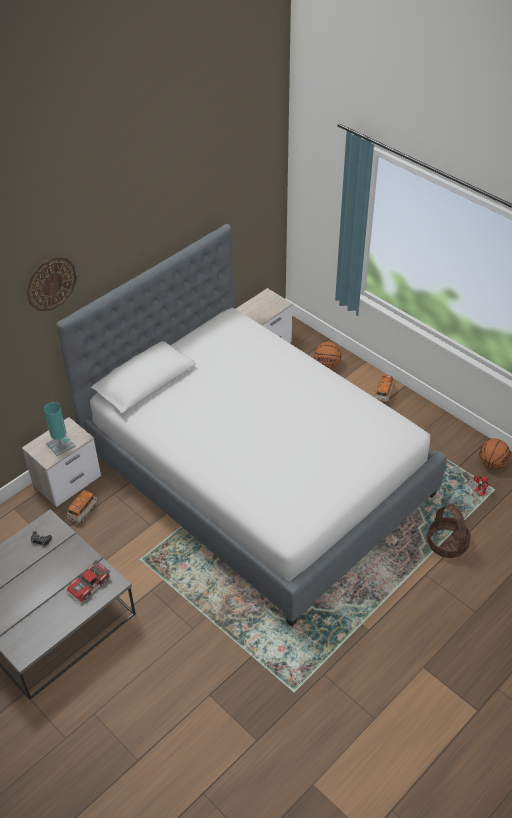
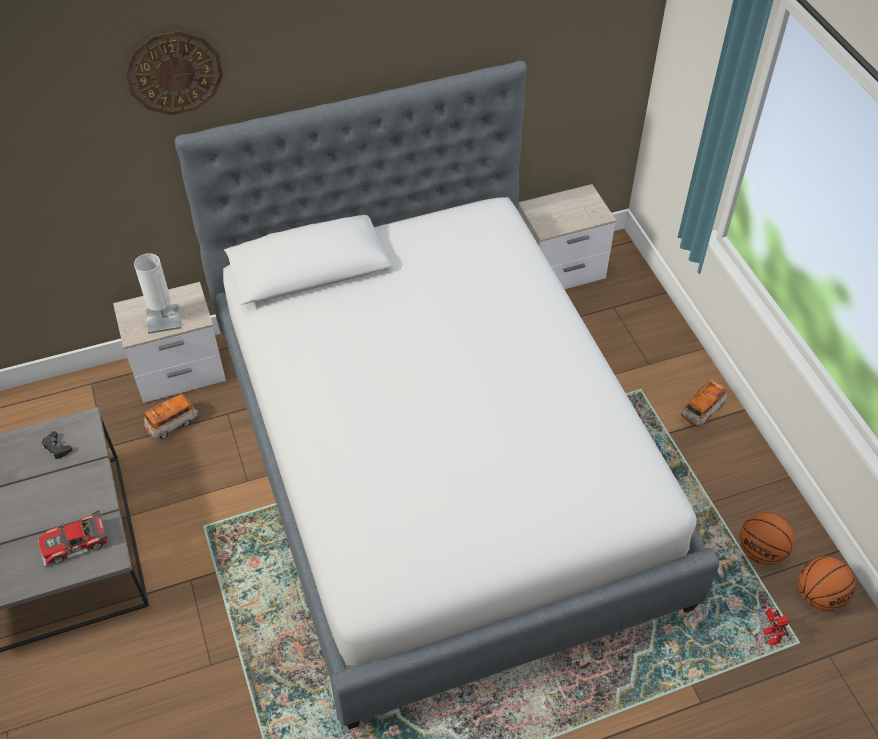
camera: 25 degrees right, 5 degrees up
turquoise table lamp [44,402,76,456] -> white table lamp [134,253,181,334]
basketball [314,342,341,369] -> basketball moved to [740,512,794,565]
basket [427,504,471,558] -> none

